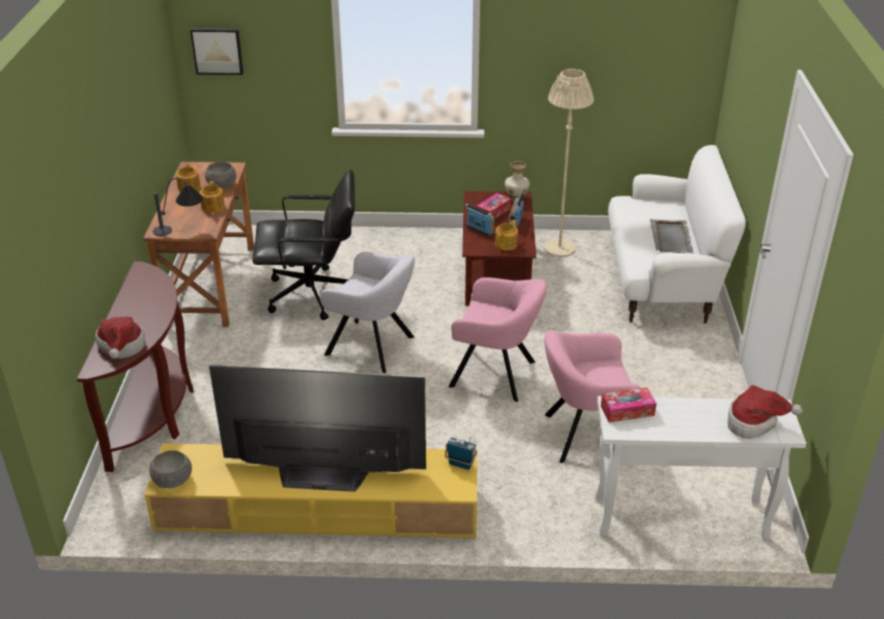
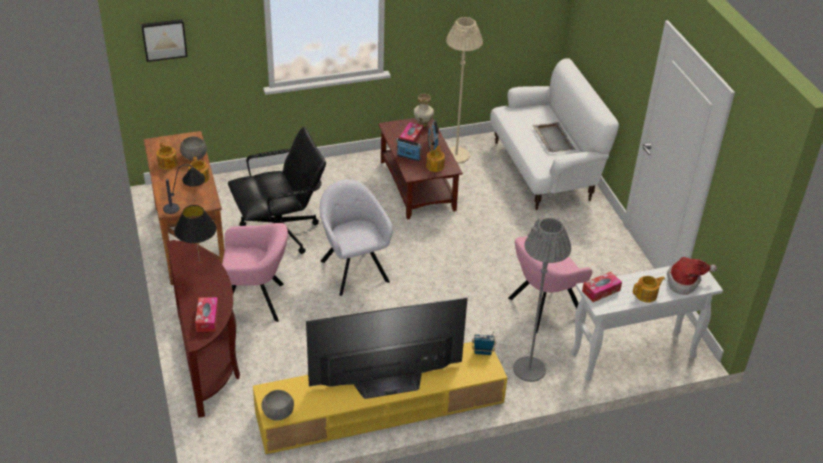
camera: 20 degrees left, 5 degrees up
hat [95,317,145,359] -> tissue box [195,297,219,332]
grey armchair [321,252,415,373] -> grey armchair turned 120 degrees counterclockwise [320,179,393,296]
pink armchair [449,277,547,402] -> pink armchair moved to [222,223,288,322]
none -> black table lamp [174,205,217,262]
none -> grey floor lamp [513,218,571,382]
none -> teapot [633,276,665,303]

